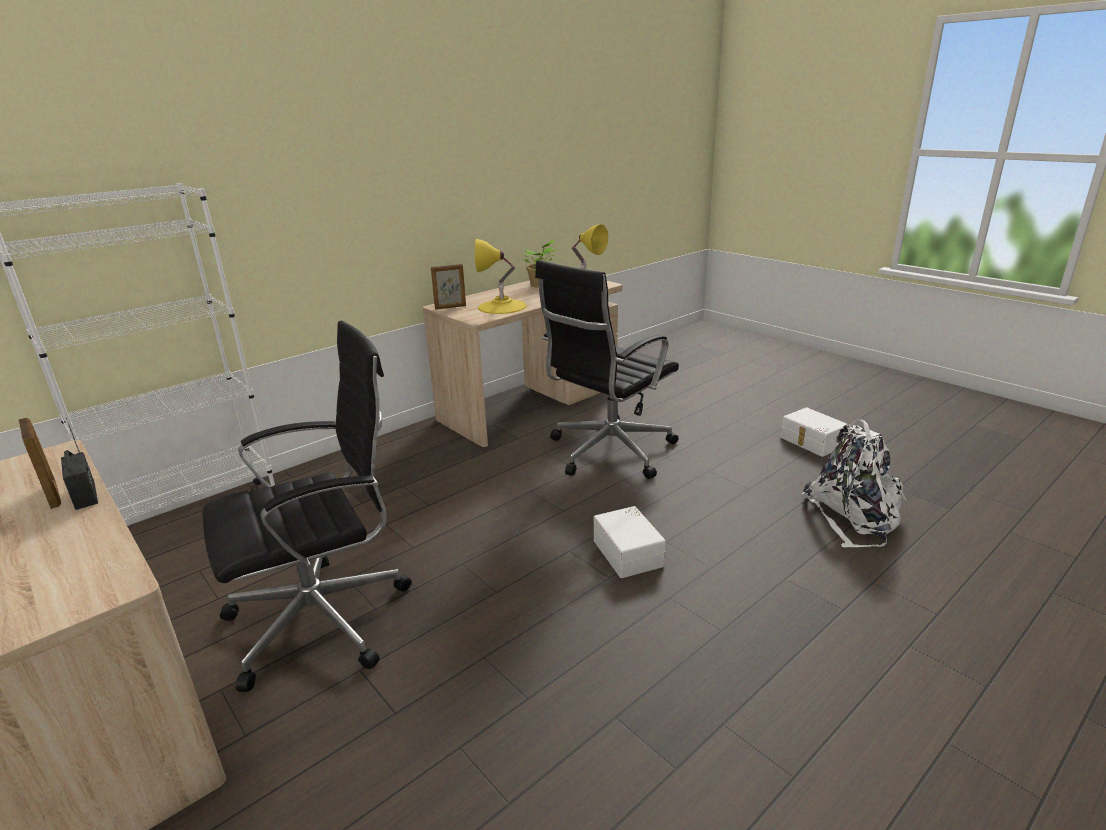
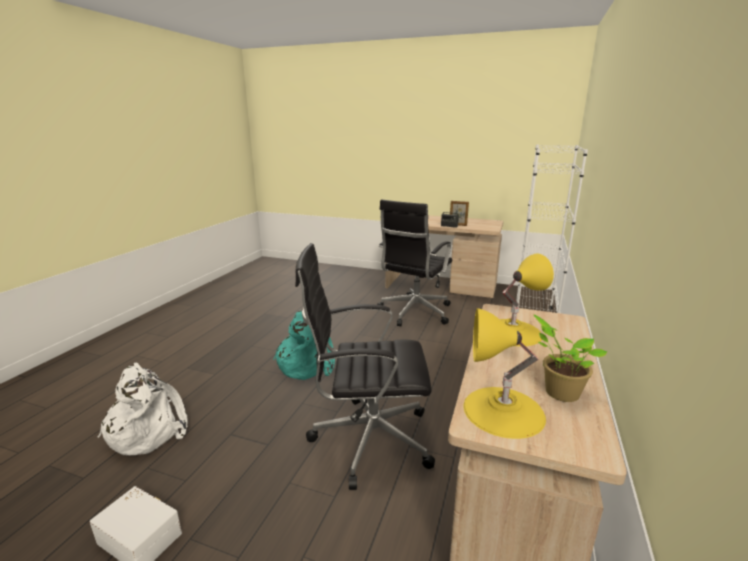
camera: 150 degrees right, 5 degrees down
picture frame [431,264,466,309] -> none
black office chair [535,260,679,479] -> black office chair turned 105 degrees counterclockwise [295,243,435,490]
white storage box [594,506,666,578] -> turquoise backpack [273,311,335,380]

